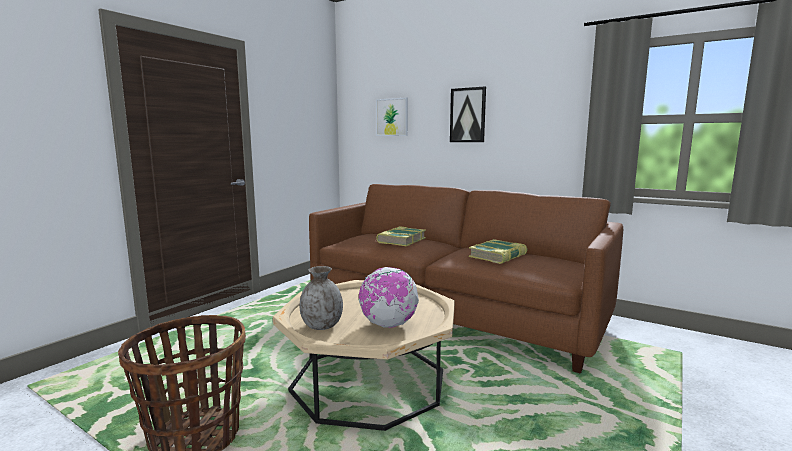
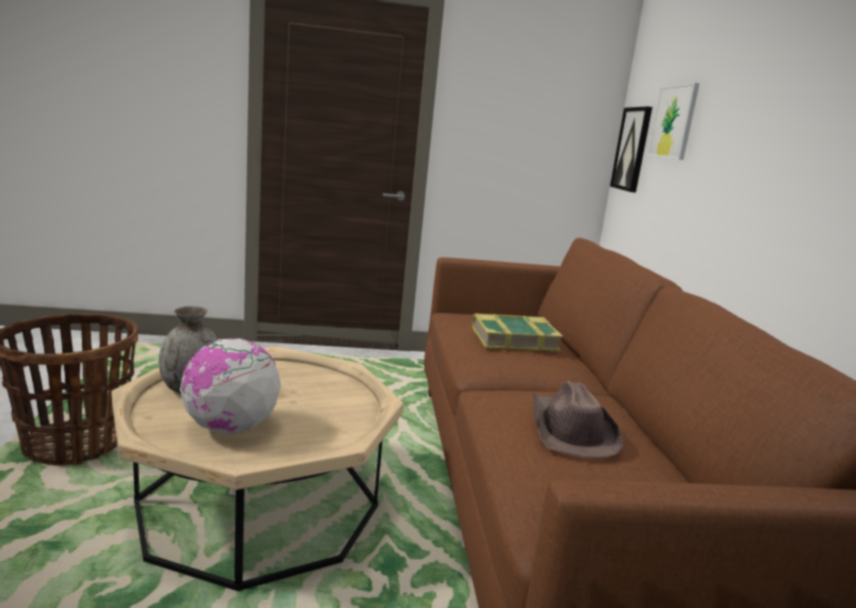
camera: 50 degrees right, 5 degrees up
picture [450,87,486,142] -> picture moved to [610,107,652,193]
book [469,239,527,264] -> brown hat [533,381,623,459]

